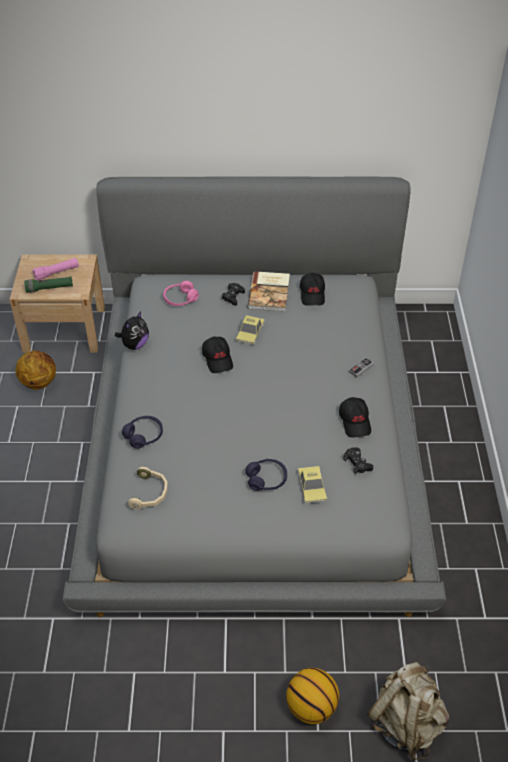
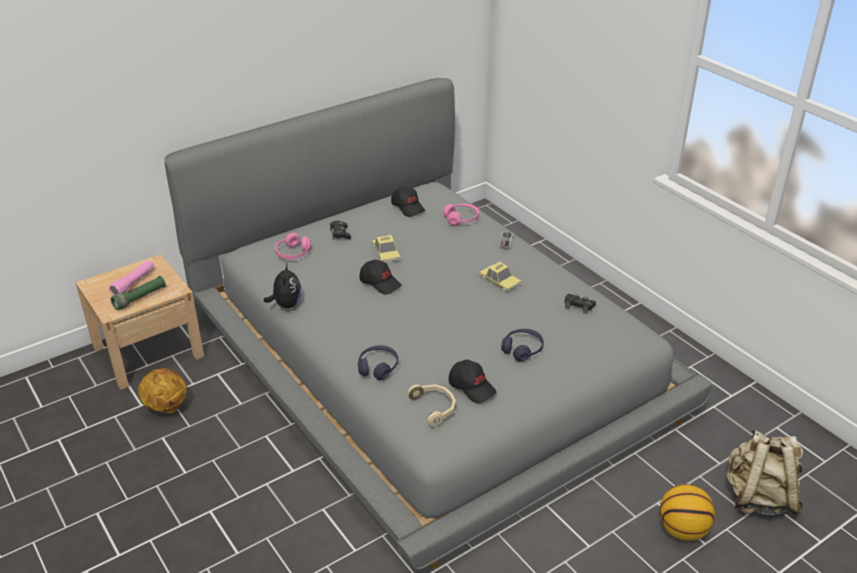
camera: 35 degrees left, 10 degrees down
book [248,271,290,312] -> none
toy car [298,466,327,504] -> toy car moved to [479,262,522,292]
black cap [339,397,371,438] -> black cap moved to [449,360,496,403]
none -> pink headphones [443,204,479,226]

